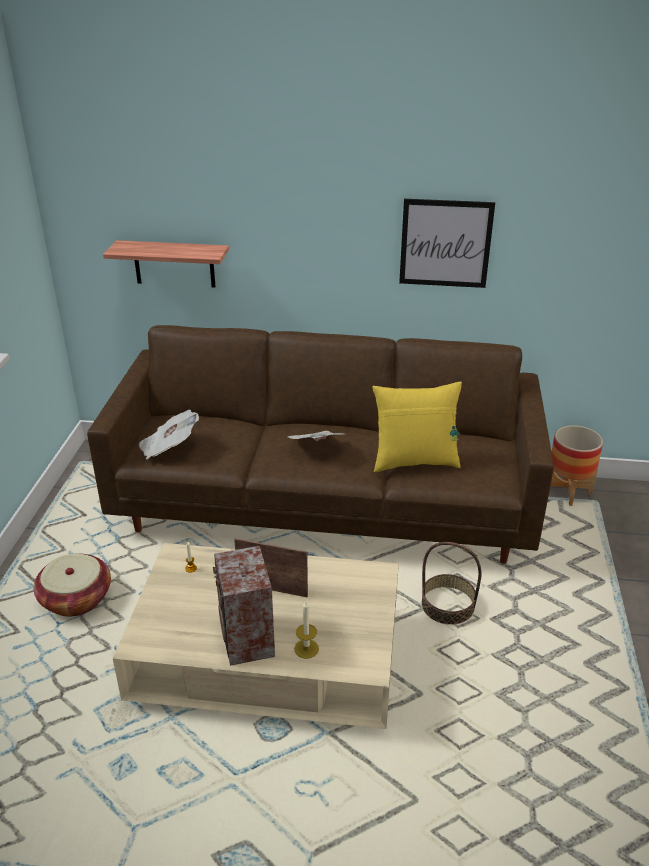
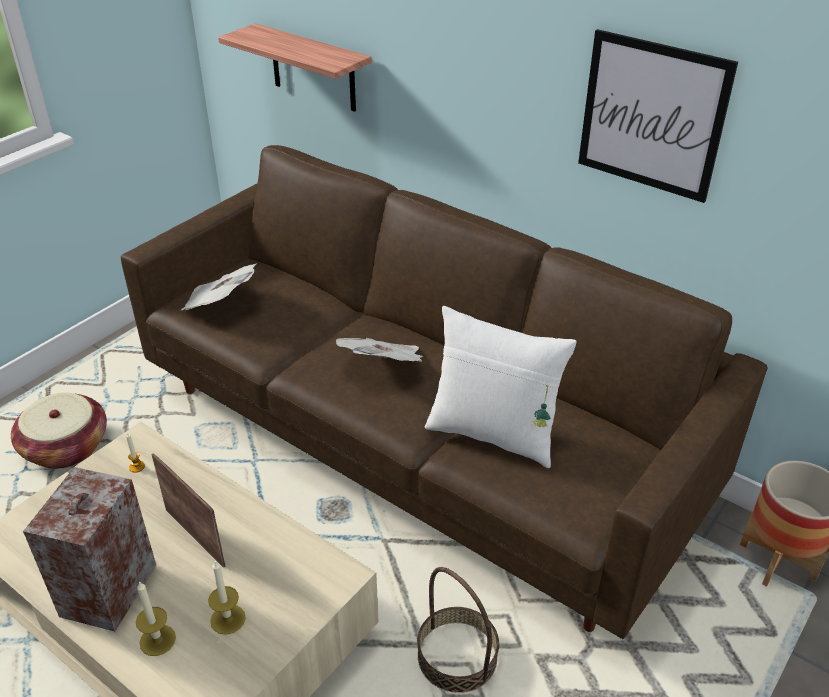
camera: 30 degrees right, 5 degrees up
yellow pillow [372,381,462,472] -> white pillow [425,306,577,468]
none -> candle [208,561,245,635]

